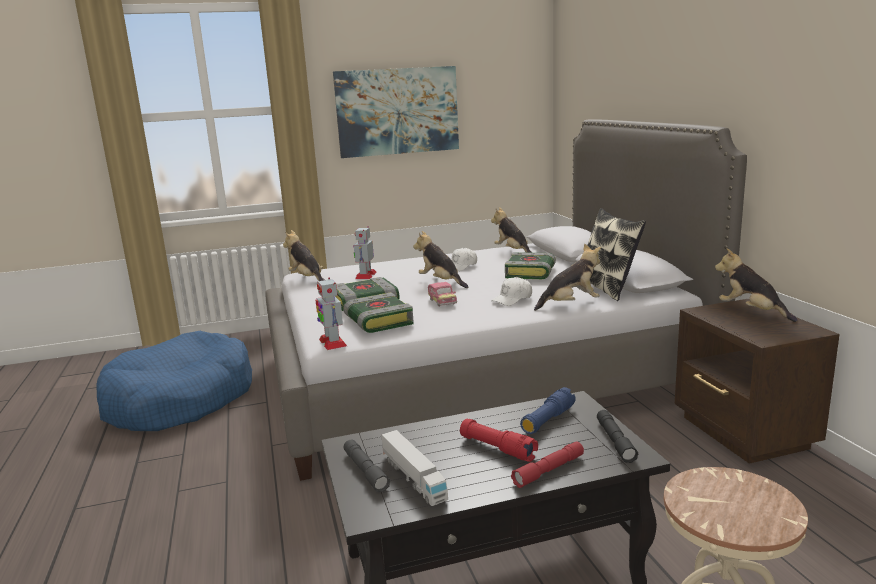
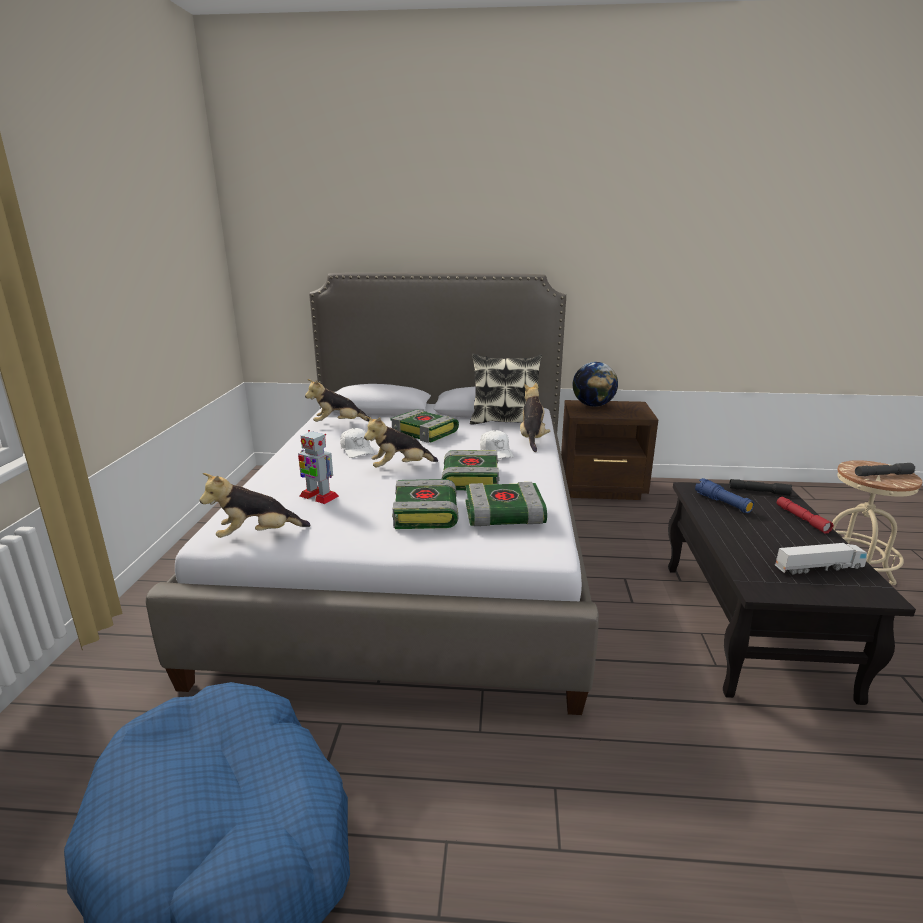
camera: 70 degrees left, 5 degrees up
toy robot [315,277,347,350] -> none
picture [333,66,459,158] -> none
grey flashlight [344,440,390,493] -> grey flashlight moved to [855,463,915,476]
toy car [428,282,457,307] -> book [442,450,500,490]
red flashlight [460,419,538,462] -> none
plush toy [715,248,798,322] -> globe [573,362,618,407]

